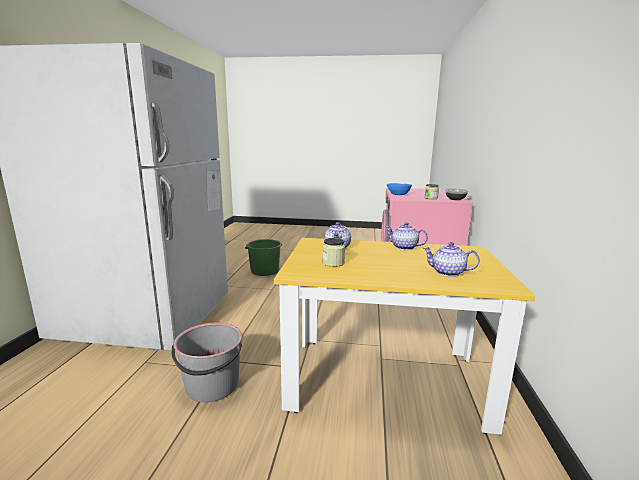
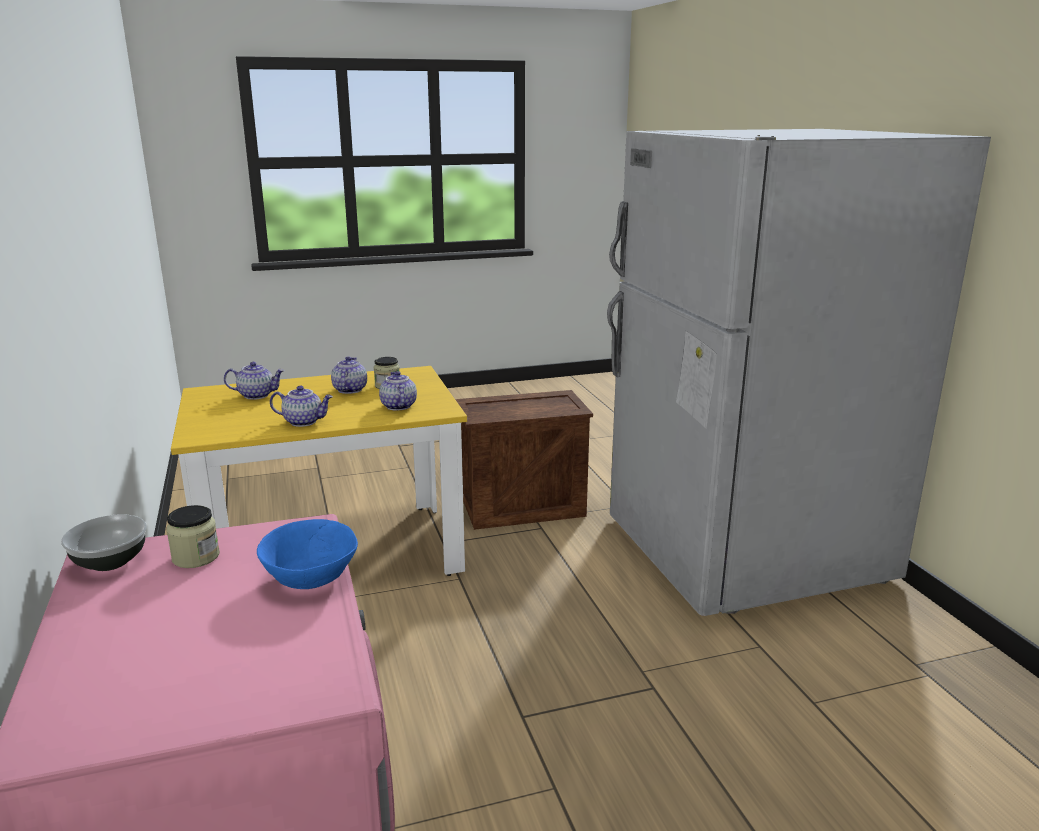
camera: 155 degrees right, 5 degrees up
grey bucket [172,323,242,402] -> crate [455,390,593,530]
green bucket [245,239,282,276] -> none
none -> teapot [331,357,367,394]

